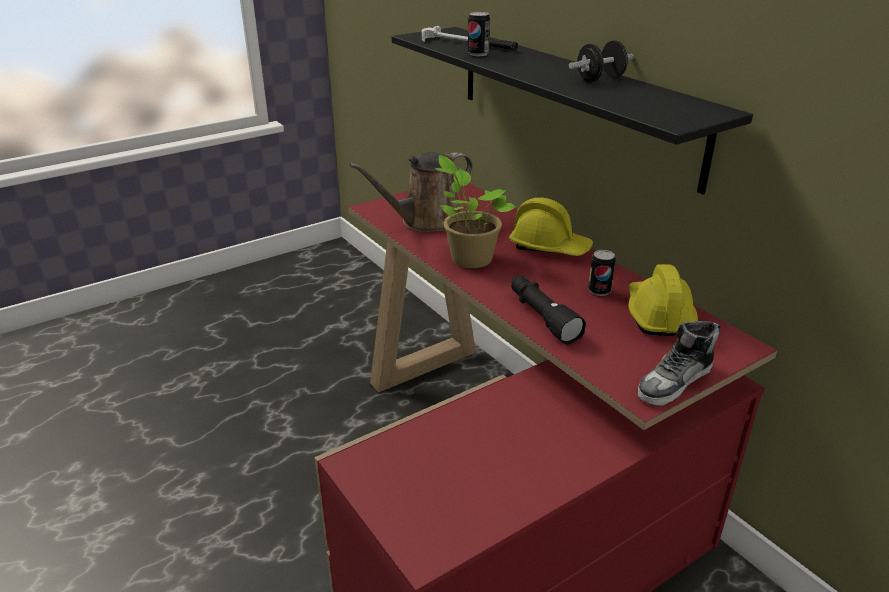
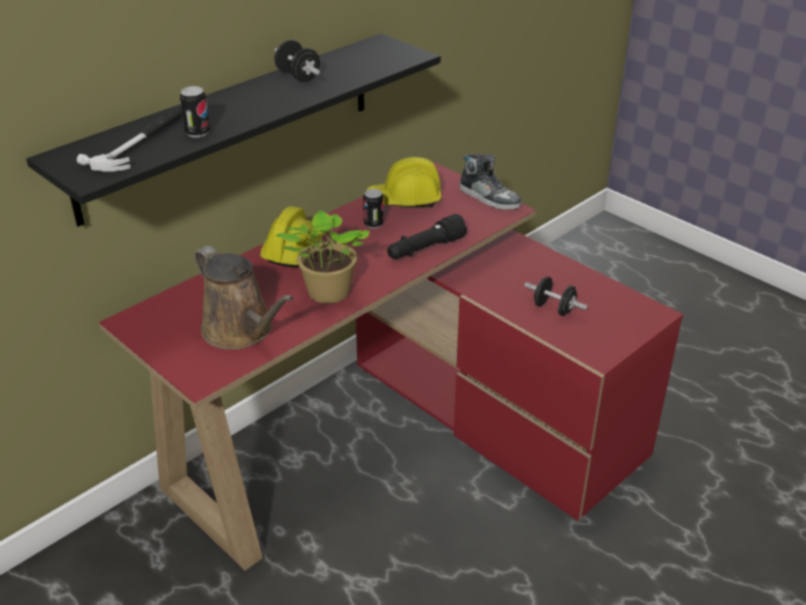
camera: 100 degrees left, 5 degrees up
none -> black dumbbell [524,277,588,316]

